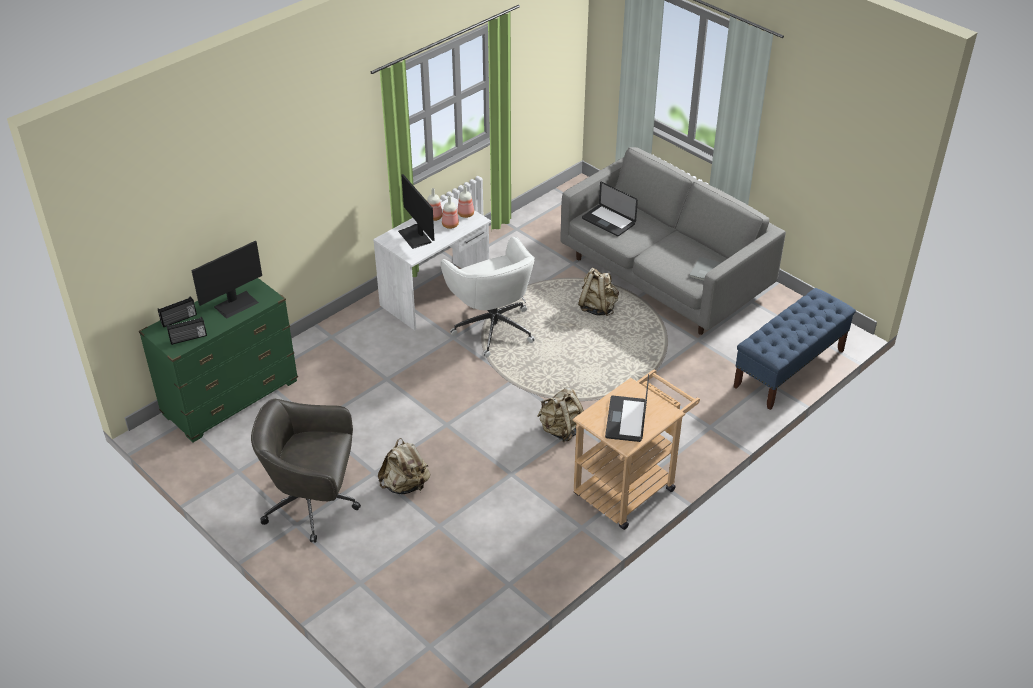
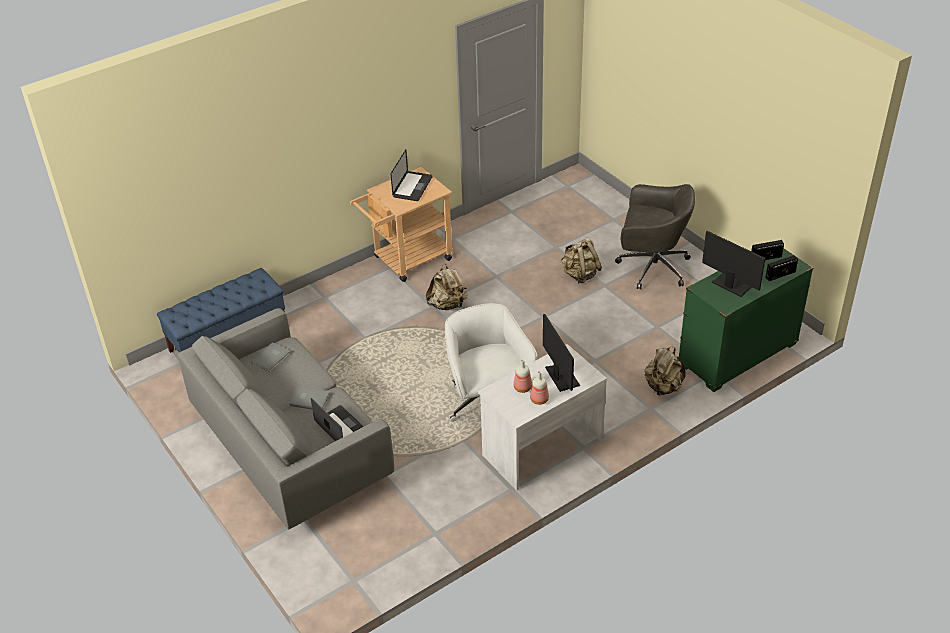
camera: 170 degrees left, 0 degrees up
monitor [191,241,262,319] -> monitor turned 75 degrees clockwise [702,231,766,297]
bottle [457,185,474,218] -> none
beige backpack [578,268,619,316] -> beige backpack moved to [645,347,686,396]
none -> grey book [290,386,330,410]

